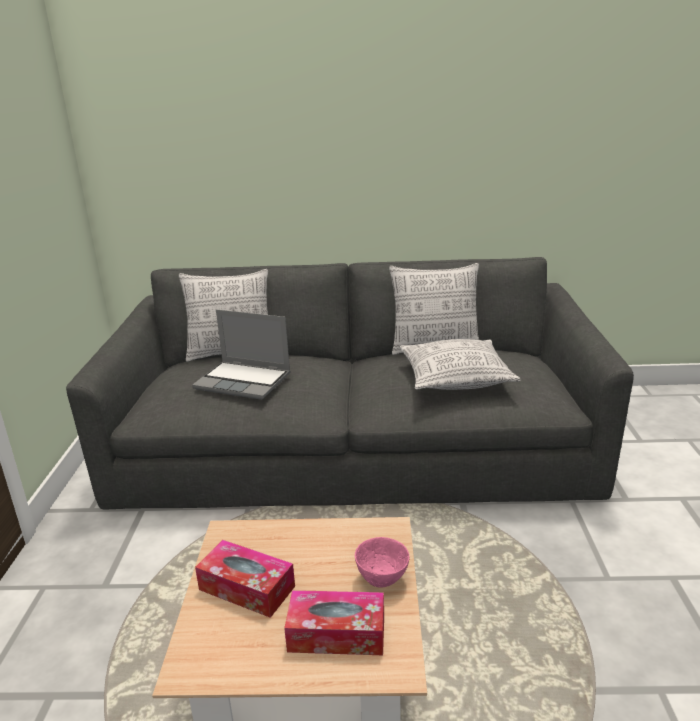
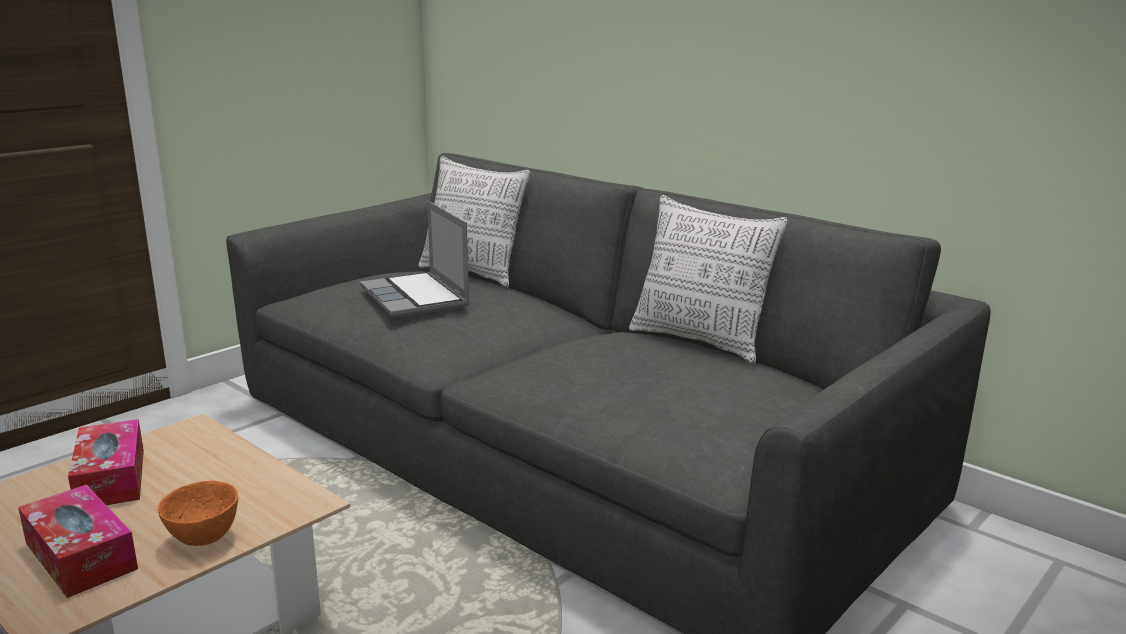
camera: 40 degrees right, 5 degrees down
pink bowl [355,537,409,588] -> orange bowl [158,481,238,546]
pillow [400,339,521,390] -> none

